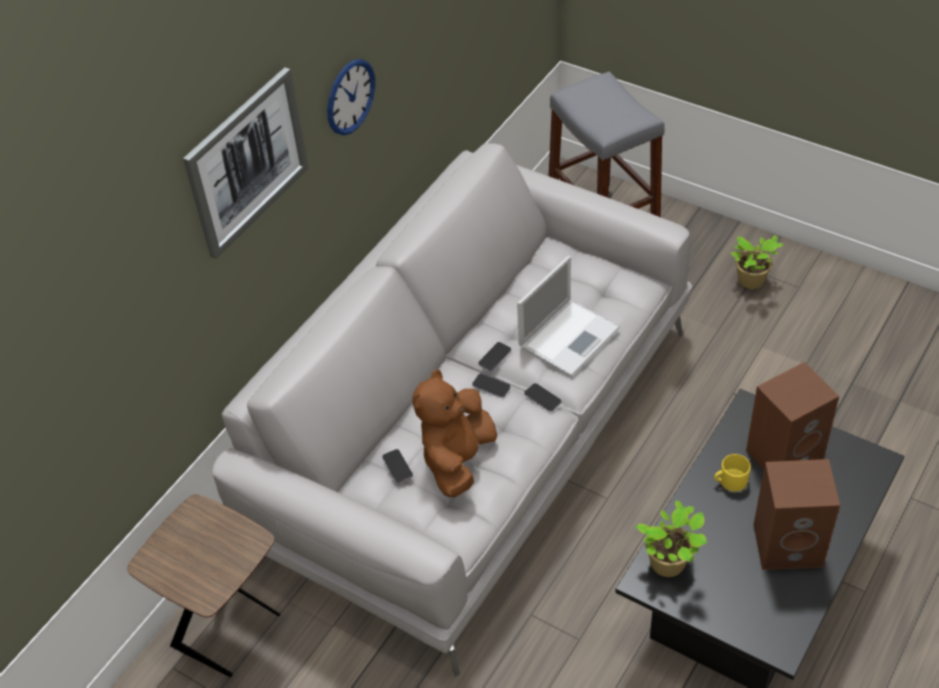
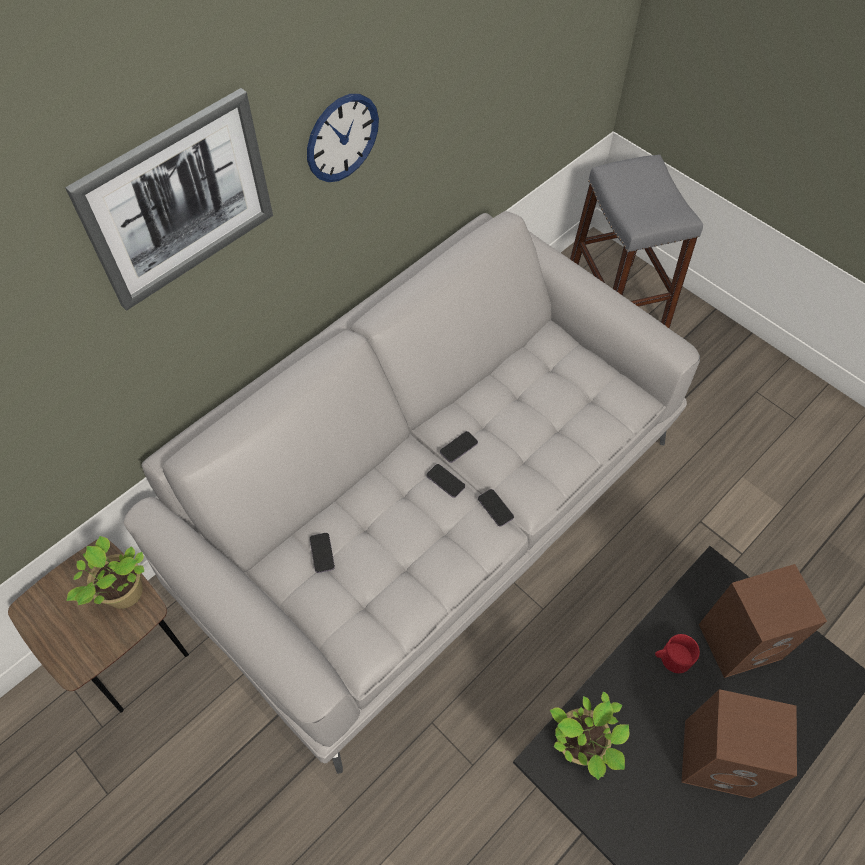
camera: 10 degrees right, 10 degrees up
brown plush toy [412,369,497,498] -> none
laptop [517,256,620,377] -> none
yellow mug [714,454,751,491] -> red mug [655,634,700,673]
potted plant [731,235,784,289] -> potted plant moved to [66,536,144,609]

